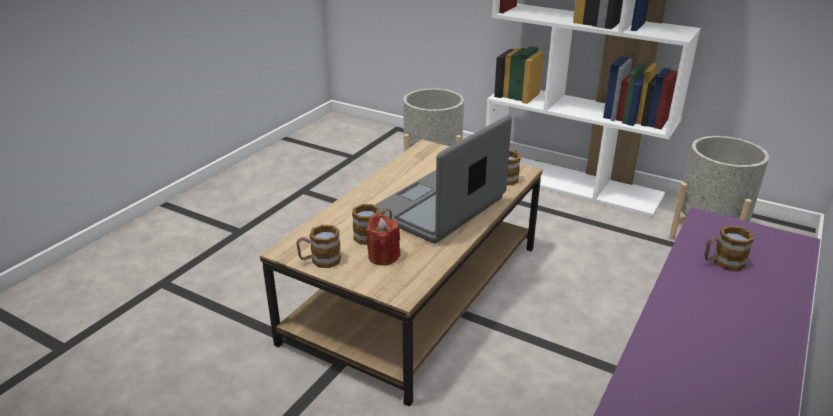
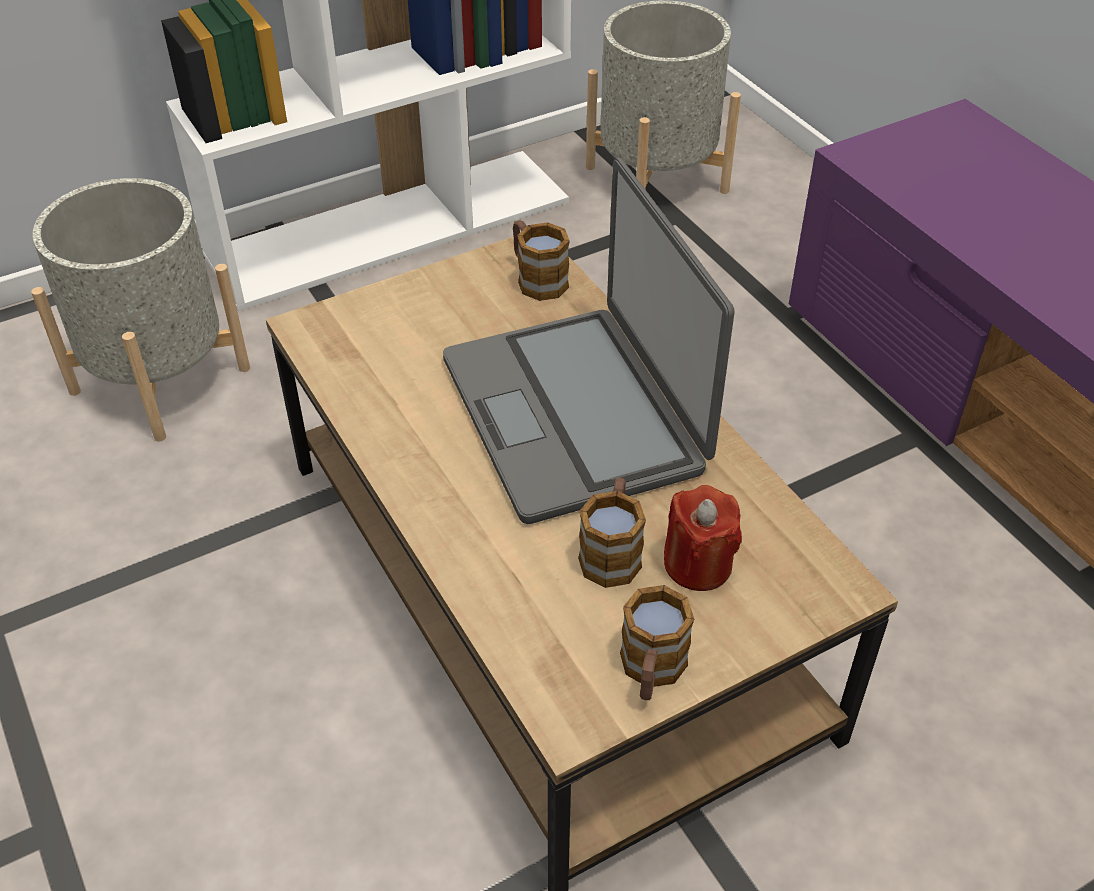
camera: 60 degrees left, 15 degrees up
mug [704,225,754,271] -> none

